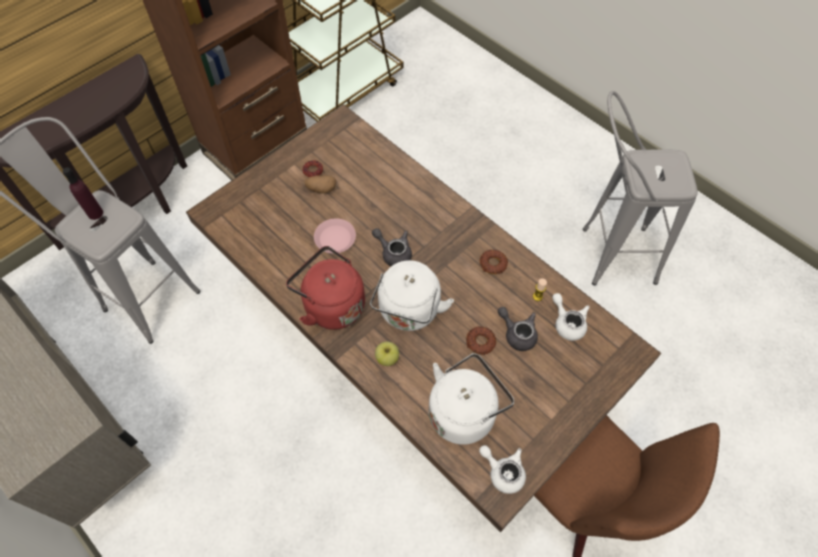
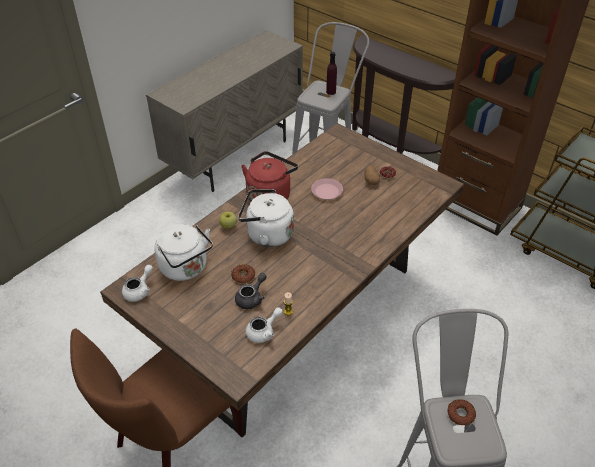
camera: 85 degrees right, 15 degrees down
grey teapot [372,228,412,266] -> none
donut [480,250,508,274] -> donut moved to [448,399,476,425]

